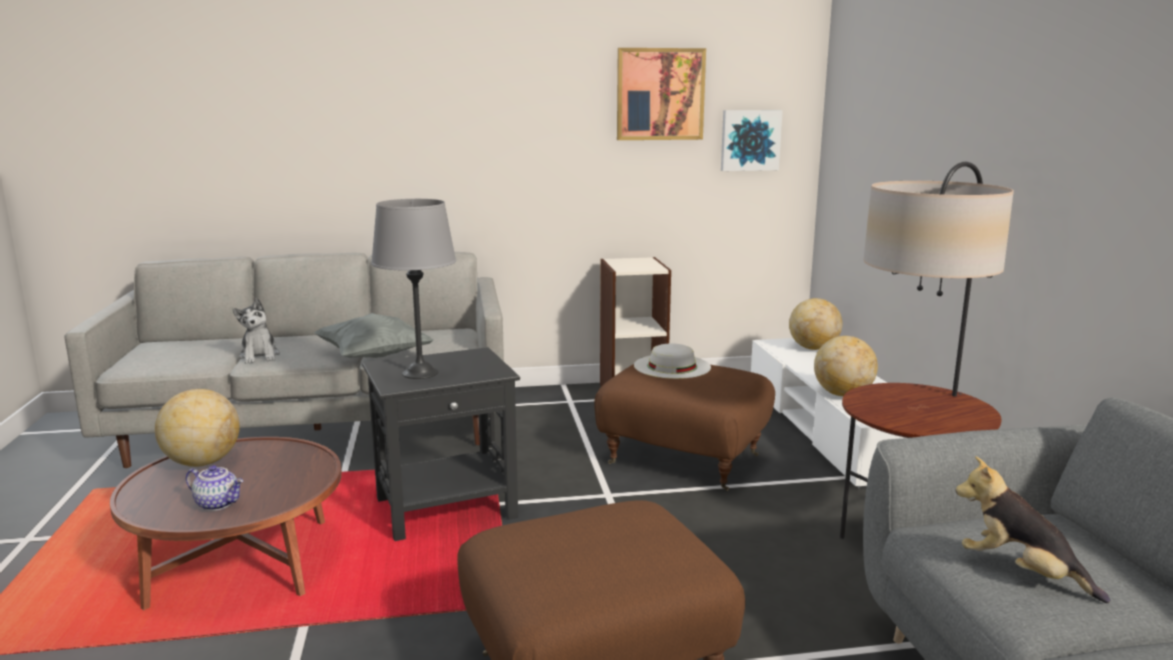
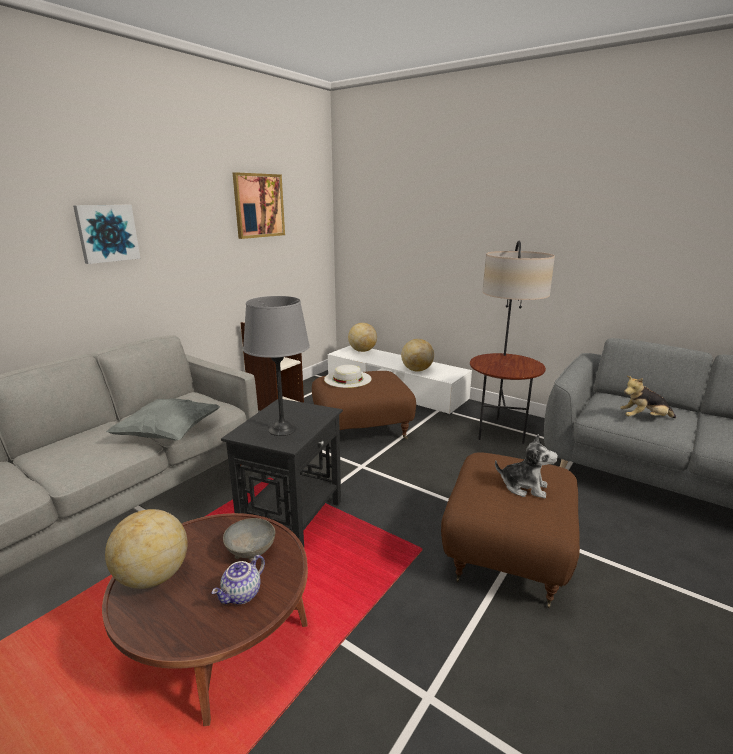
camera: 45 degrees left, 5 degrees up
teapot [186,465,243,511] -> teapot turned 150 degrees clockwise [212,555,265,604]
plush toy [233,298,280,364] -> plush toy moved to [495,434,558,498]
picture [721,110,783,171] -> picture moved to [73,205,140,264]
none -> grey bowl [223,518,275,562]

